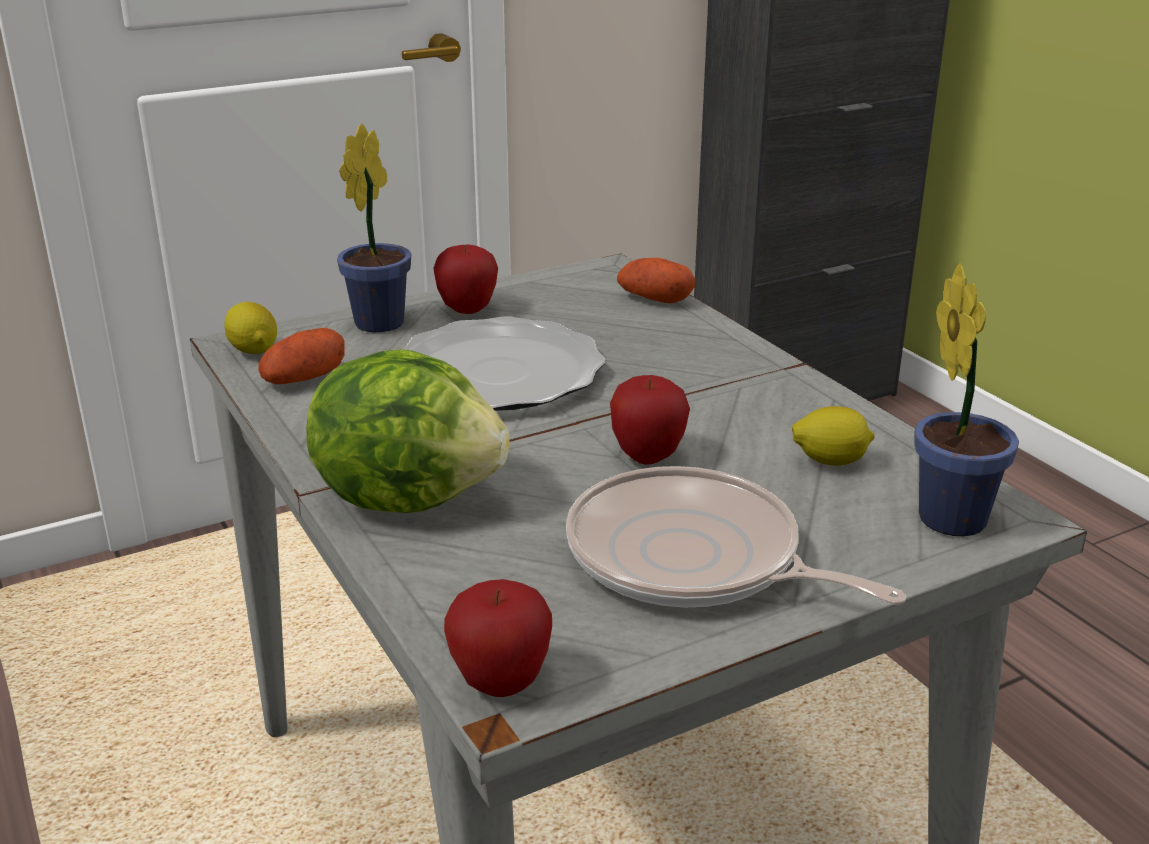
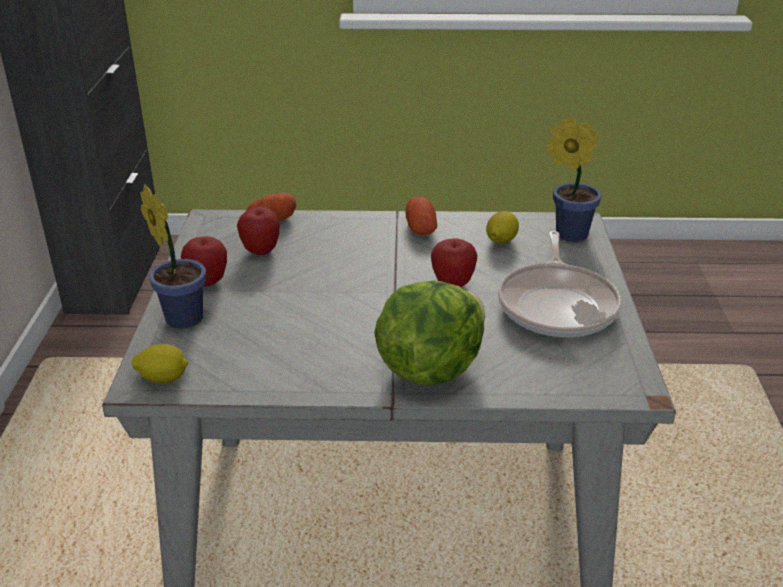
camera: 60 degrees left, 5 degrees up
potato [258,328,345,384] -> potato moved to [406,197,437,235]
plate [403,317,605,411] -> none
apple [444,579,552,697] -> apple moved to [237,207,280,255]
frying pan [566,466,906,607] -> frying pan turned 60 degrees counterclockwise [498,231,621,337]

